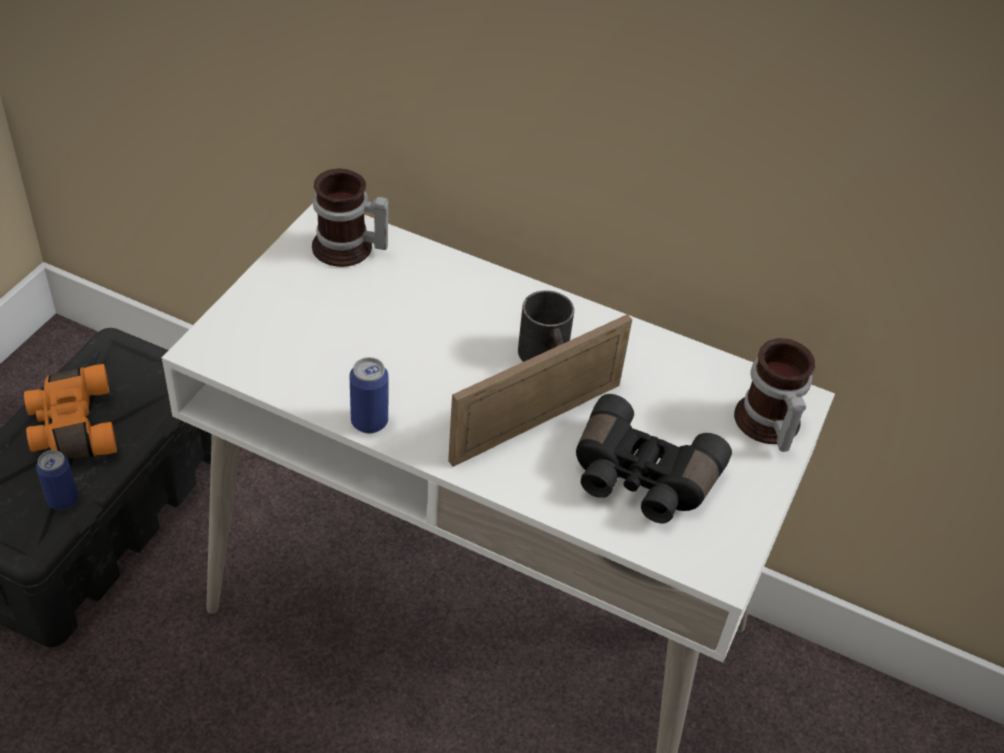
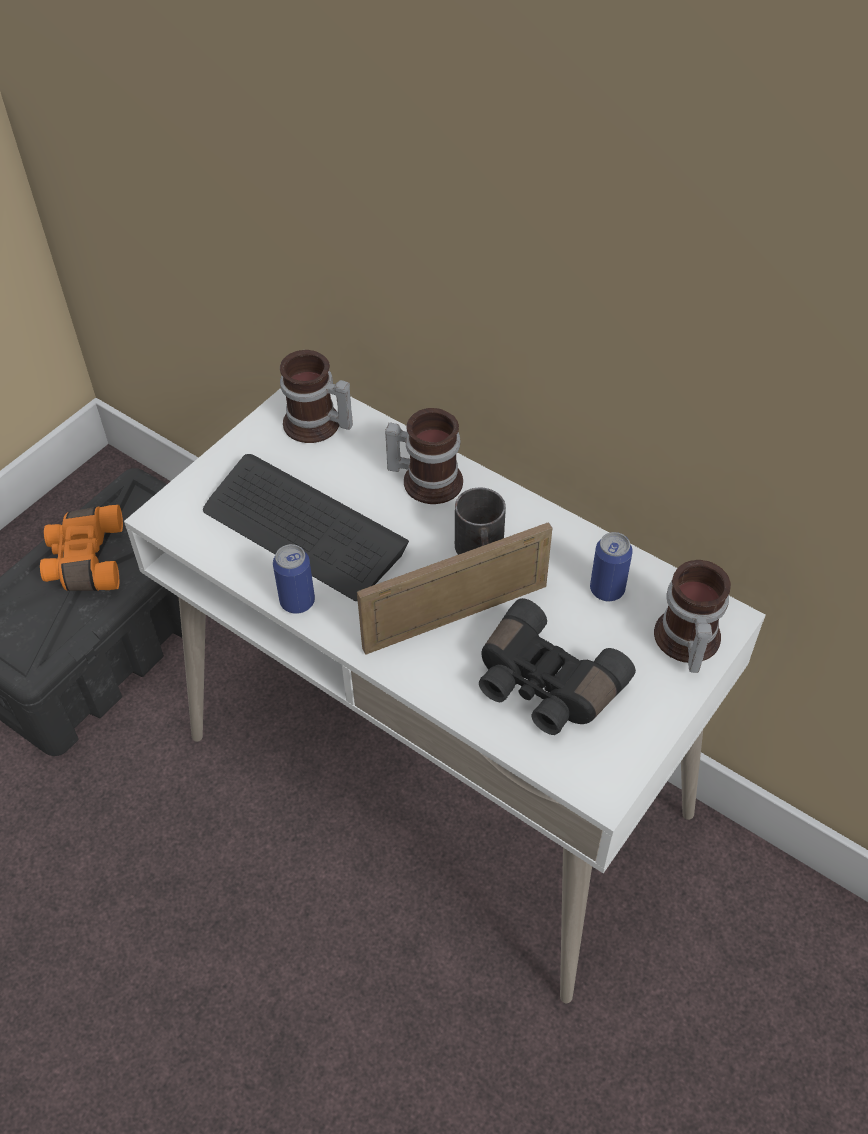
camera: 15 degrees right, 5 degrees up
can [36,450,78,510] -> can moved to [590,532,633,602]
none -> keyboard [203,454,409,601]
none -> mug [385,408,463,504]

